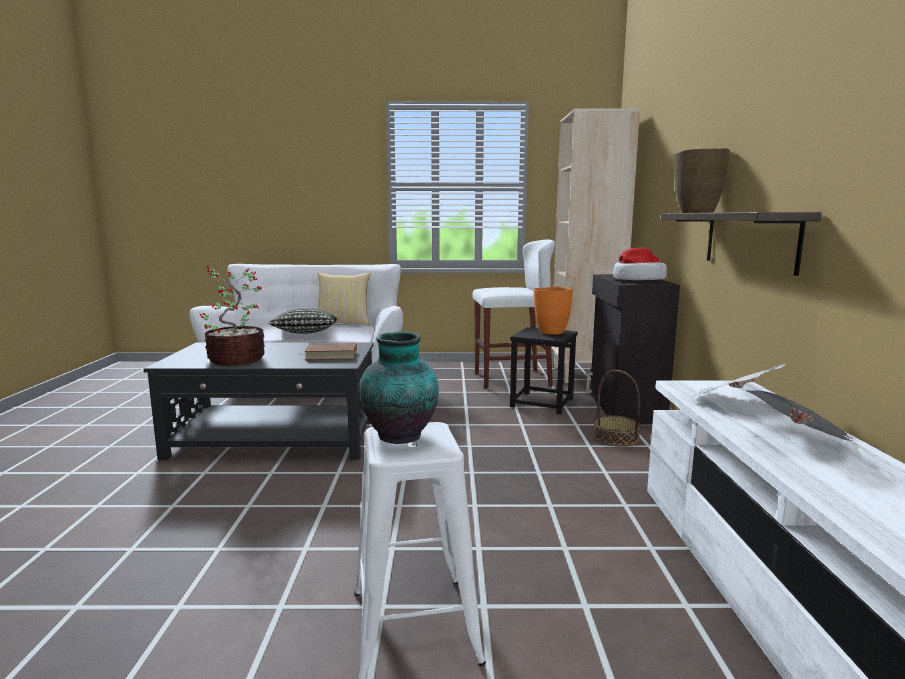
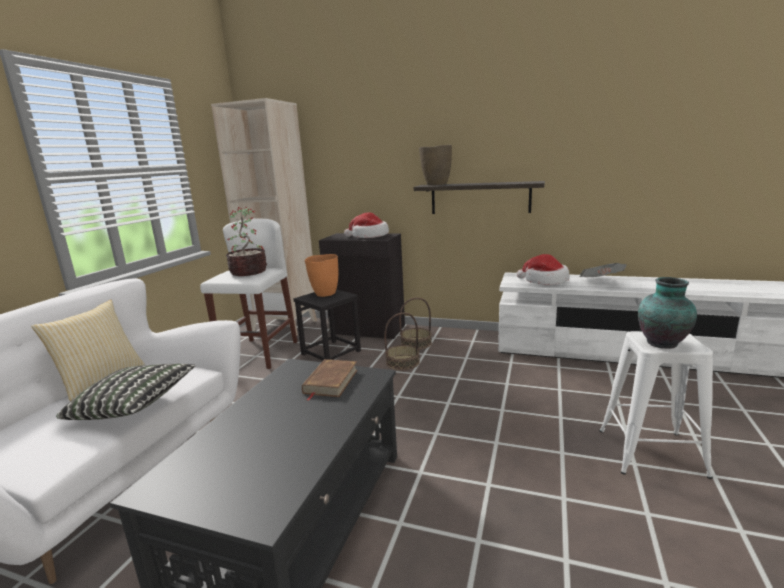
camera: 70 degrees left, 5 degrees up
potted plant [200,266,265,366] -> potted plant moved to [226,207,267,276]
newspaper [692,364,786,397] -> hat [517,254,570,285]
none -> basket [384,312,420,370]

